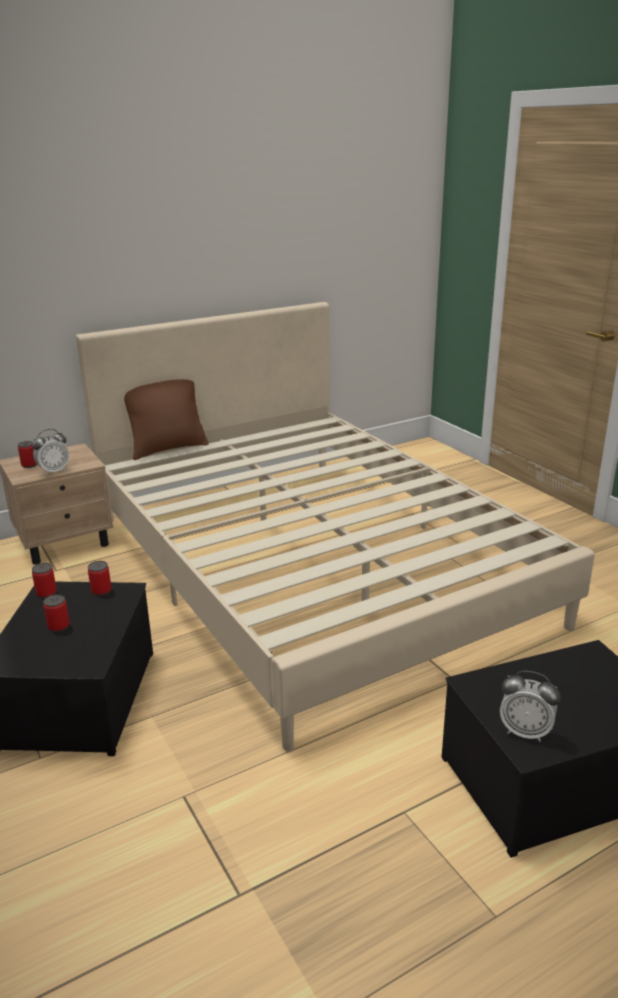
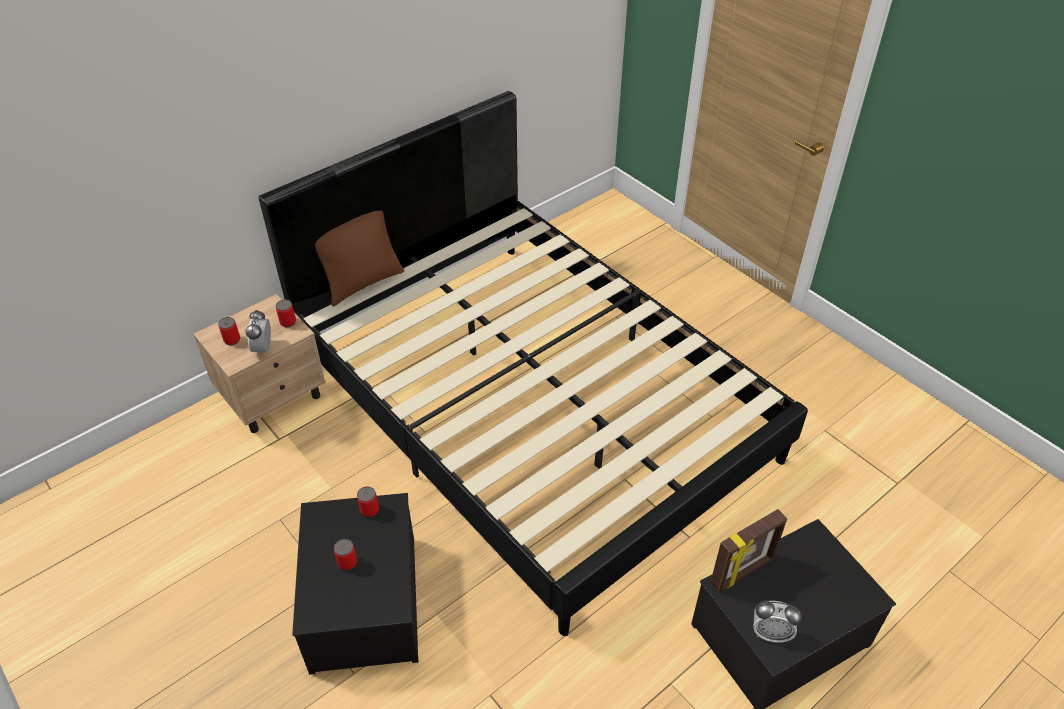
camera: 10 degrees left, 20 degrees up
alarm clock [32,429,69,475] -> alarm clock turned 135 degrees clockwise [245,309,271,356]
can [32,563,57,598] -> can moved to [276,300,296,327]
beige bed [76,302,595,752] -> black bed [258,91,808,636]
none -> picture frame [710,509,787,592]

